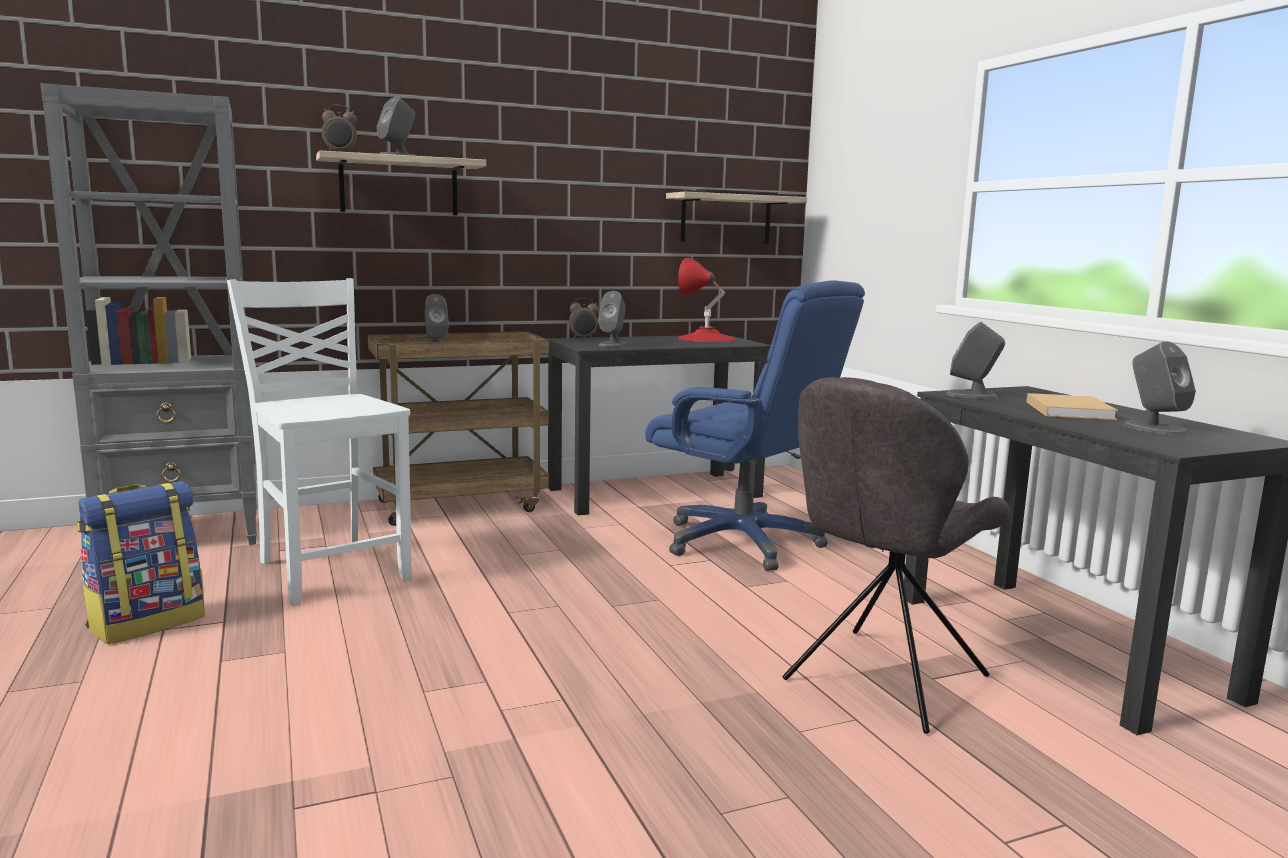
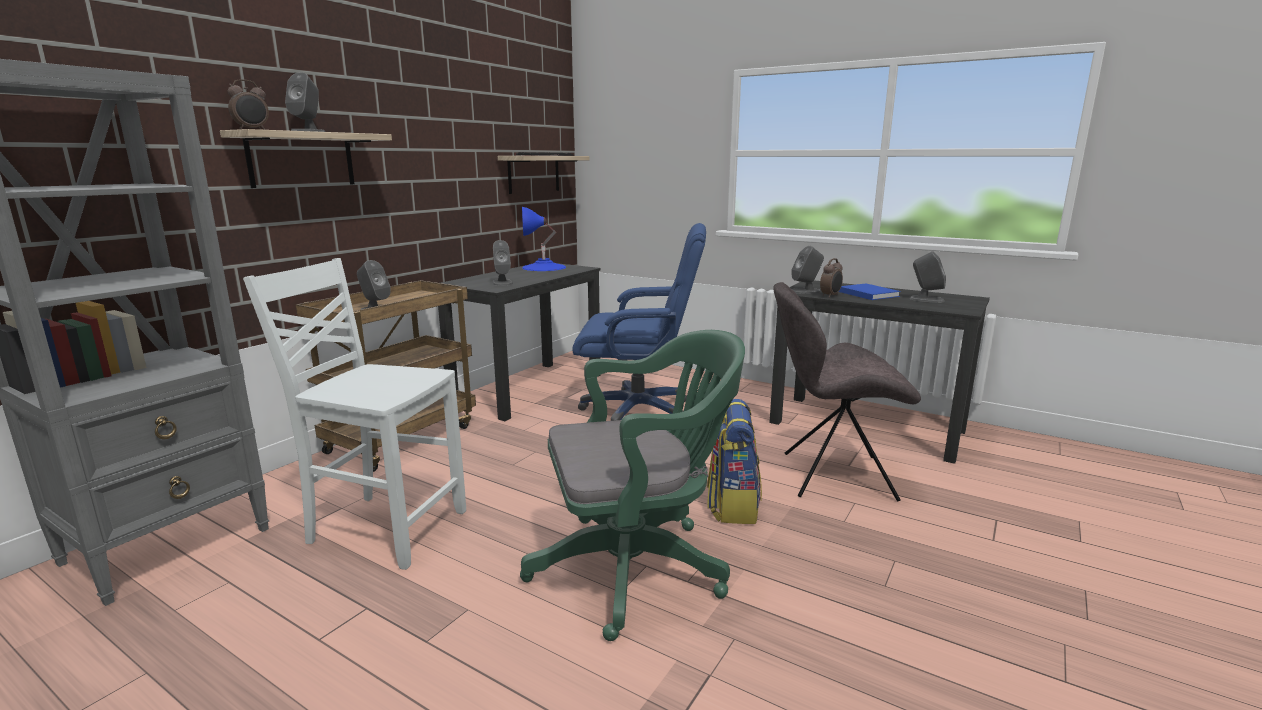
camera: 35 degrees left, 5 degrees up
backpack [77,481,205,644] -> backpack moved to [707,399,762,524]
alarm clock [569,298,599,339] -> alarm clock moved to [820,258,843,298]
red table lamp [678,258,736,342] -> blue table lamp [522,207,566,271]
grey chair [783,377,1010,734] -> grey chair turned 90 degrees clockwise [773,282,921,501]
beige book [1027,393,1118,420] -> blue book [839,283,901,300]
none -> green office chair [520,330,745,641]

